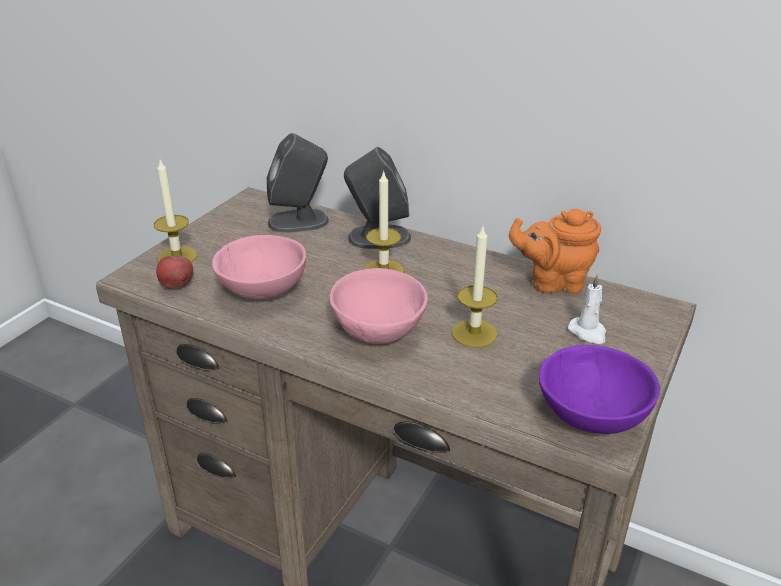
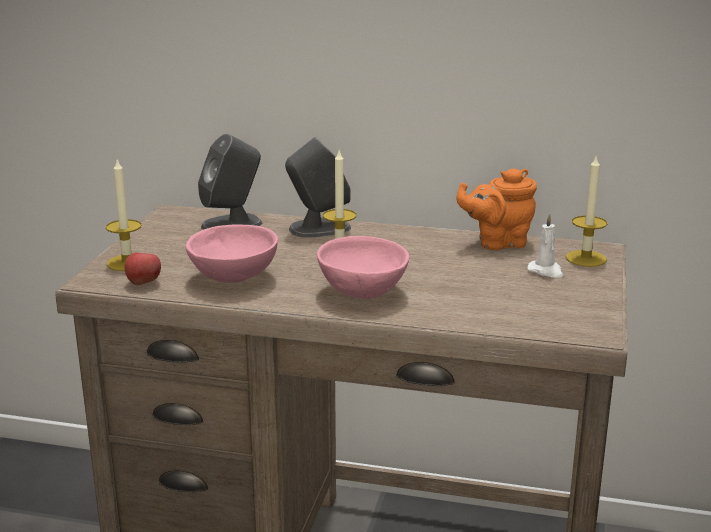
camera: 15 degrees left, 10 degrees down
candle [452,227,498,347] -> candle moved to [566,154,608,267]
purple bowl [539,345,660,434] -> none

